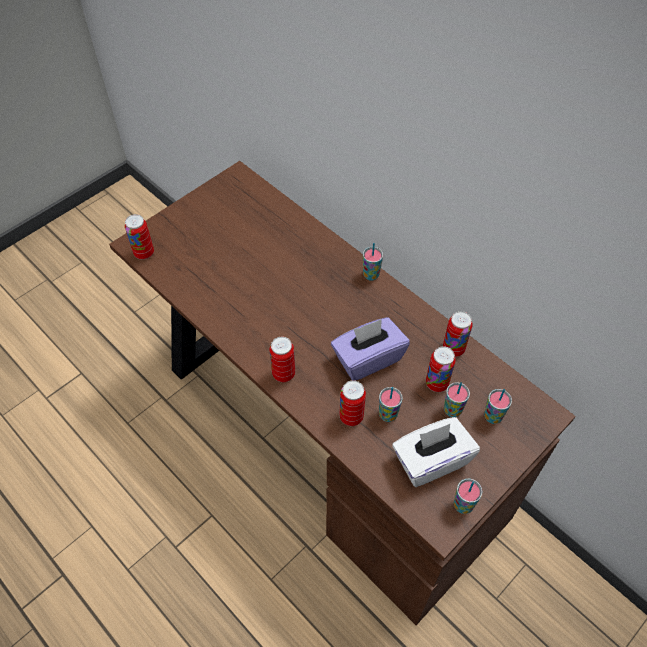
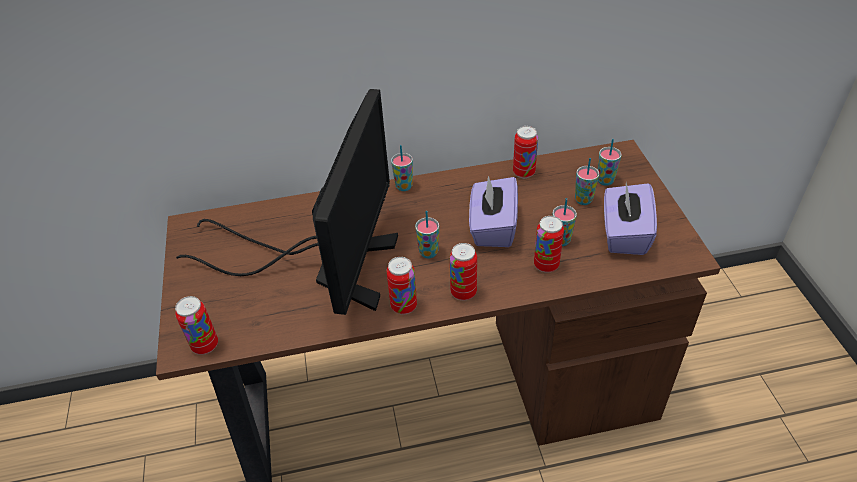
camera: 55 degrees left, 10 degrees down
white tissue box [392,417,480,487] -> purple tissue box [604,183,657,255]
can [426,346,456,392] -> can moved to [387,257,417,315]
cup [454,479,482,514] -> cup moved to [415,211,439,259]
none -> monitor [176,89,398,315]

